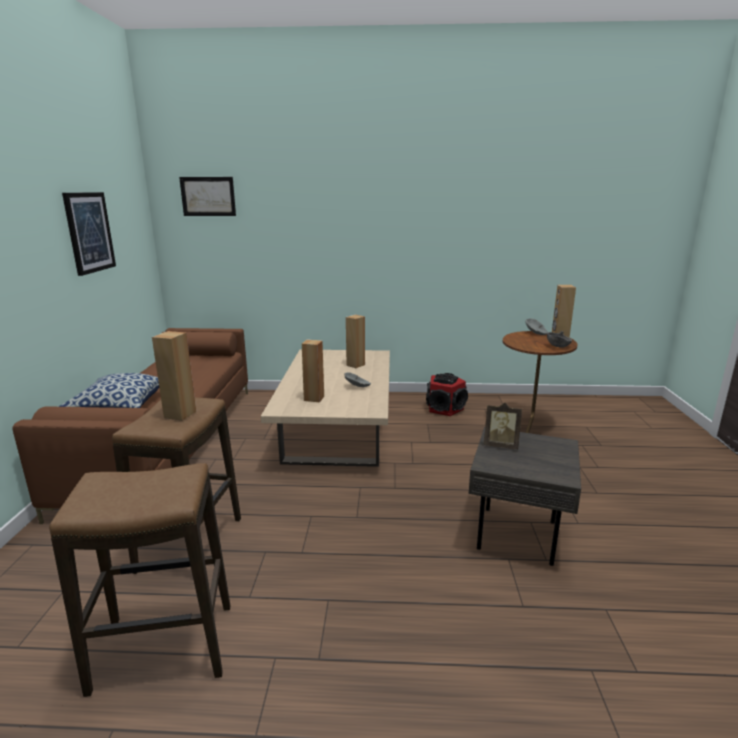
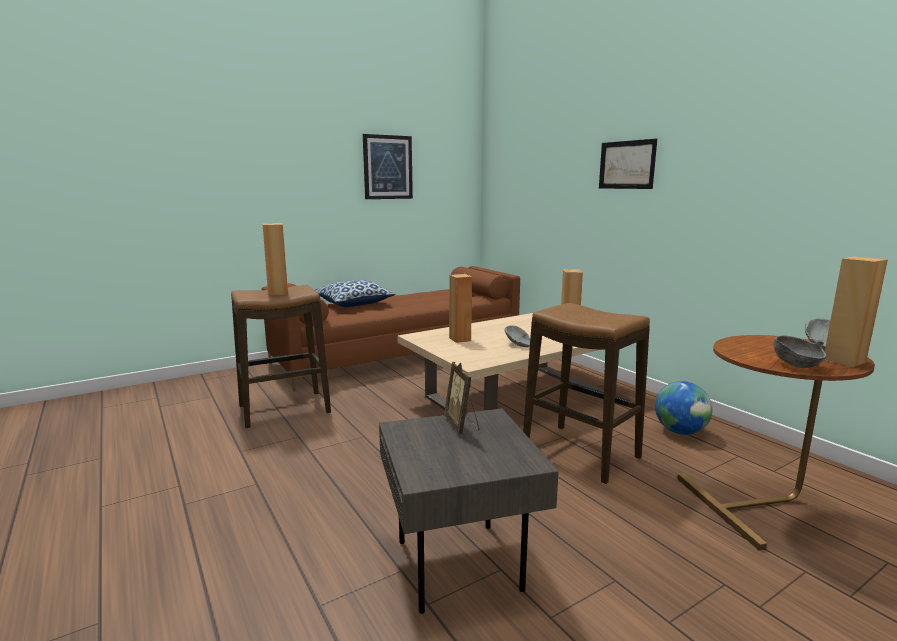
camera: 55 degrees right, 5 degrees down
stool [49,463,230,697] -> stool moved to [523,303,650,484]
picture [179,177,236,216] -> picture moved to [599,139,657,189]
speaker [426,373,468,416] -> globe [655,381,712,435]

